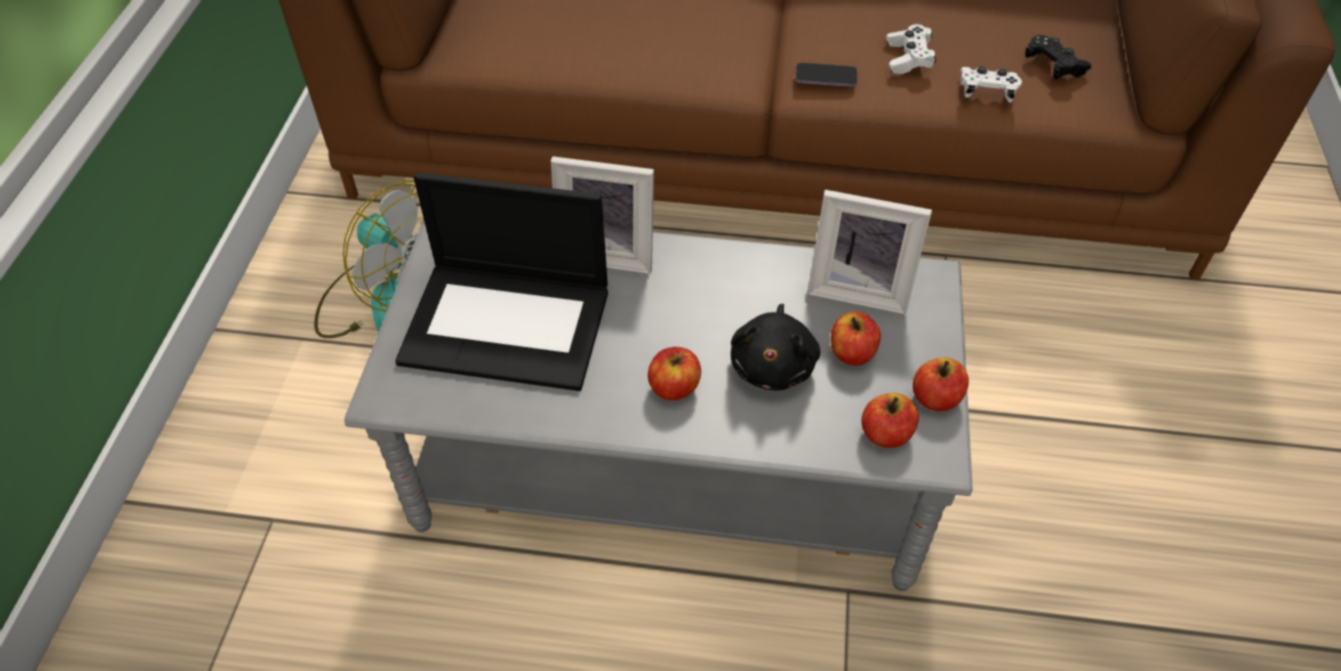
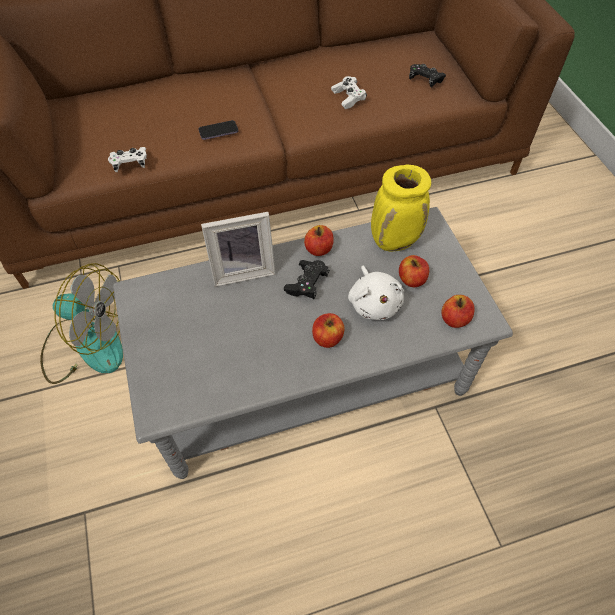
camera: 25 degrees left, 5 degrees up
laptop [395,172,608,391] -> none
black plush toy [731,304,820,391] -> white plush toy [348,265,404,320]
phone [795,63,857,87] -> phone moved to [198,120,238,140]
picture frame [807,190,932,314] -> yellow vase [371,165,431,251]
apple [913,357,969,411] -> apple moved to [304,225,334,256]
white game controller [960,66,1022,102] -> white game controller moved to [108,147,147,172]
none -> black game controller [284,260,330,299]

